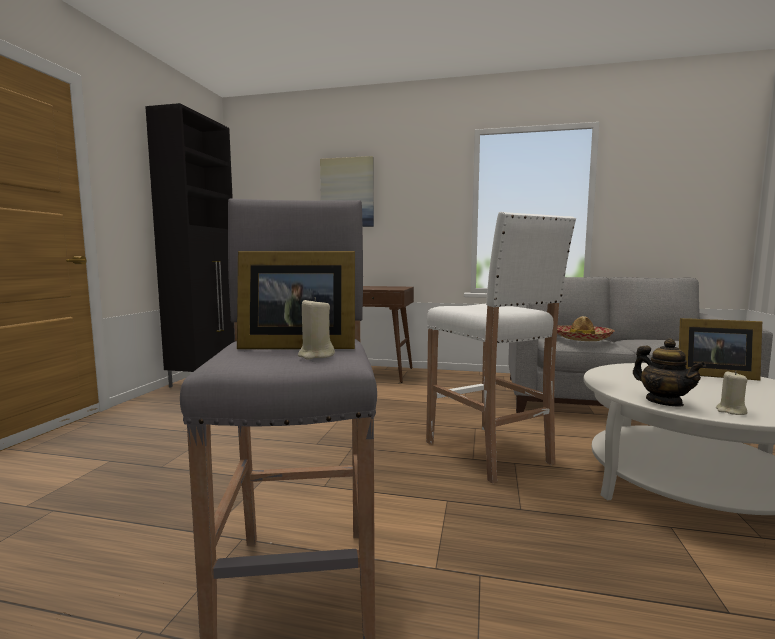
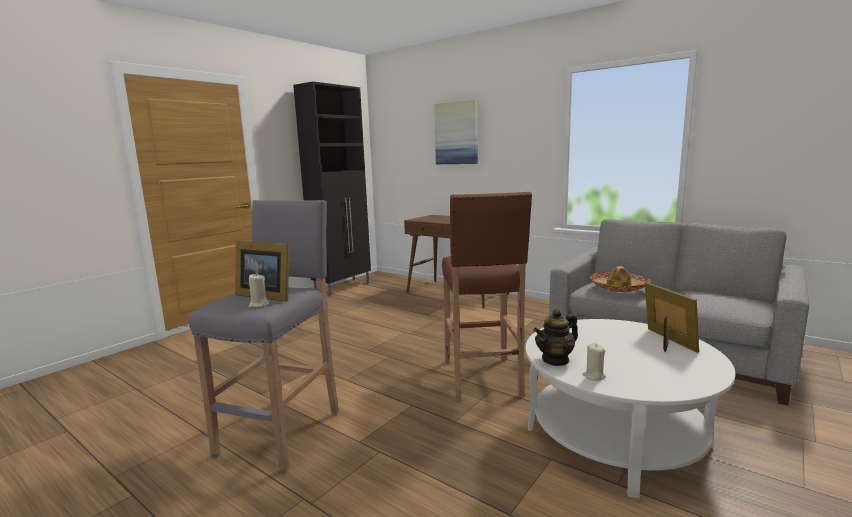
camera: 25 degrees right, 5 degrees up
white stool [426,212,576,483] -> brown stool [442,192,532,401]
teapot [633,339,706,407] -> teapot turned 60 degrees clockwise [533,309,578,366]
picture frame [679,318,762,381] -> picture frame turned 150 degrees counterclockwise [644,282,699,353]

